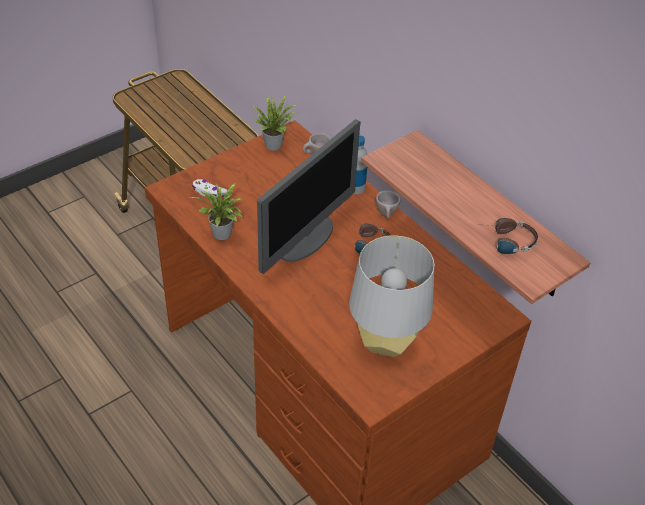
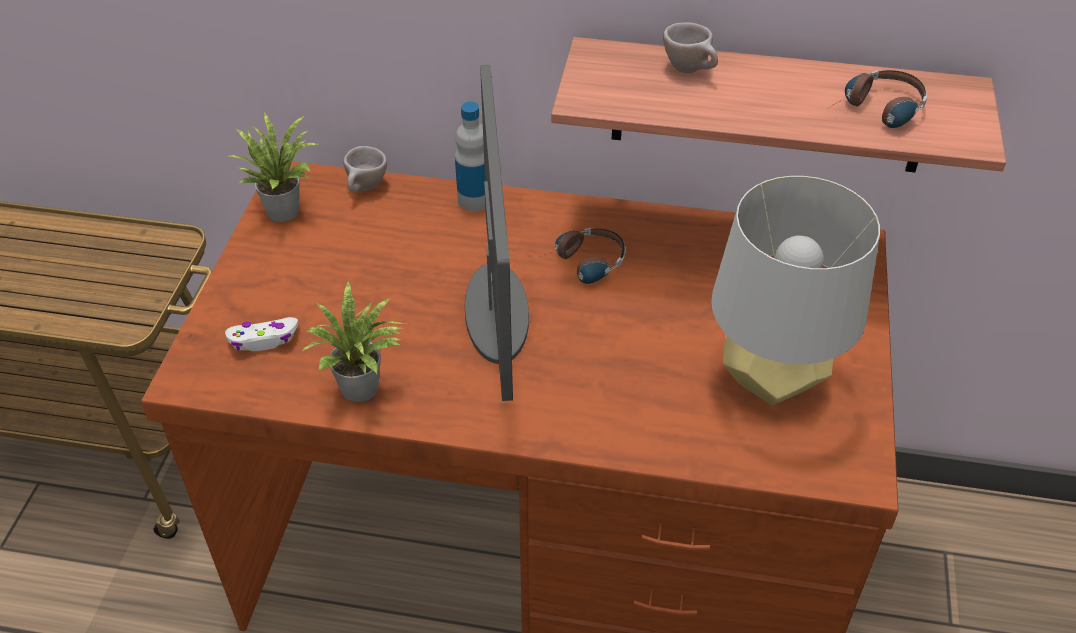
camera: 40 degrees left, 0 degrees up
beige cup [376,191,400,219] -> beige cup moved to [663,22,718,73]

